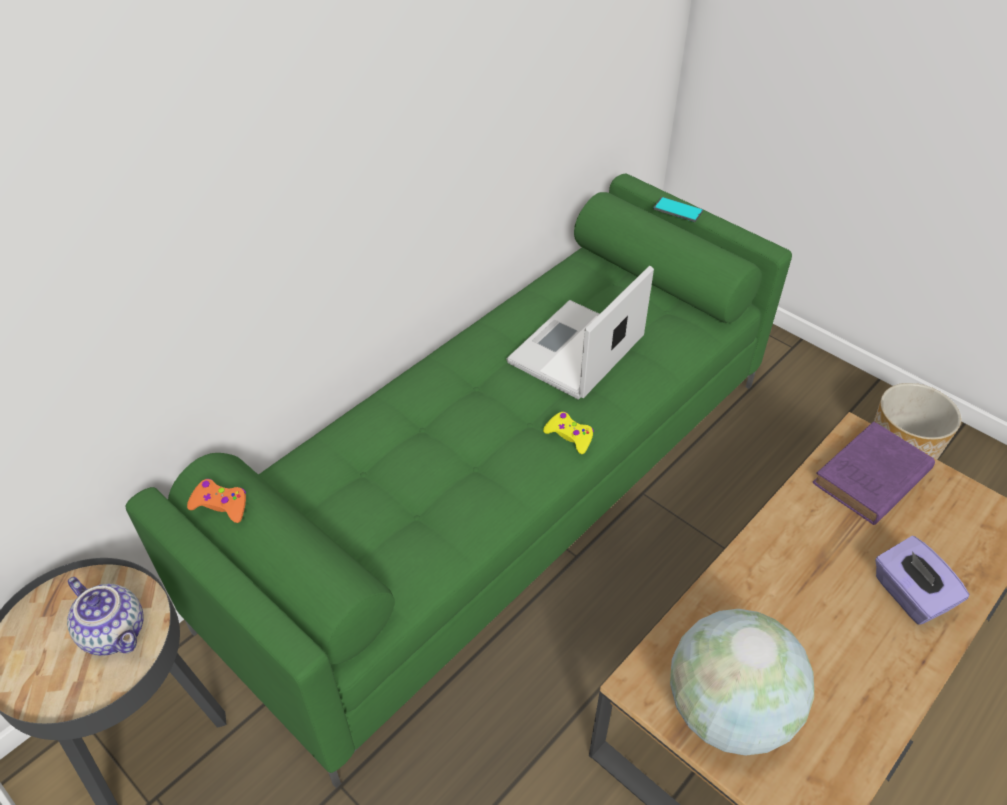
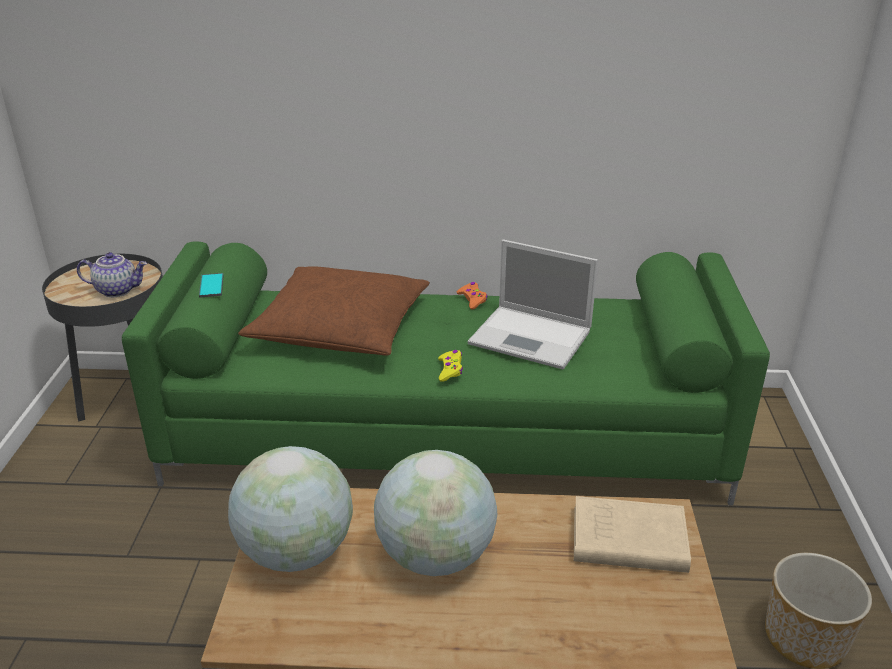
camera: 50 degrees right, 15 degrees down
teapot [67,577,143,656] -> teapot turned 90 degrees counterclockwise [77,252,147,297]
orange game controller [187,479,246,523] -> orange game controller moved to [457,282,487,309]
laptop [507,266,654,400] -> laptop turned 150 degrees counterclockwise [468,239,598,370]
phone [653,197,703,222] -> phone moved to [199,273,224,298]
purple book [812,422,935,525] -> beige book [574,496,691,573]
purple tissue box [875,536,969,625] -> none
none -> brown pillow [238,266,430,355]
none -> globe [374,450,497,576]

